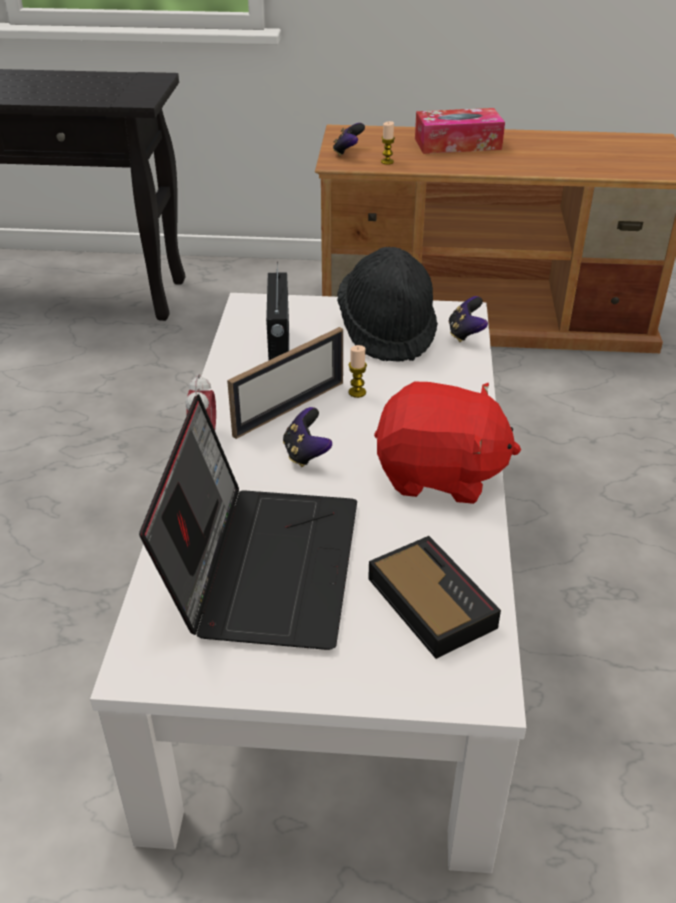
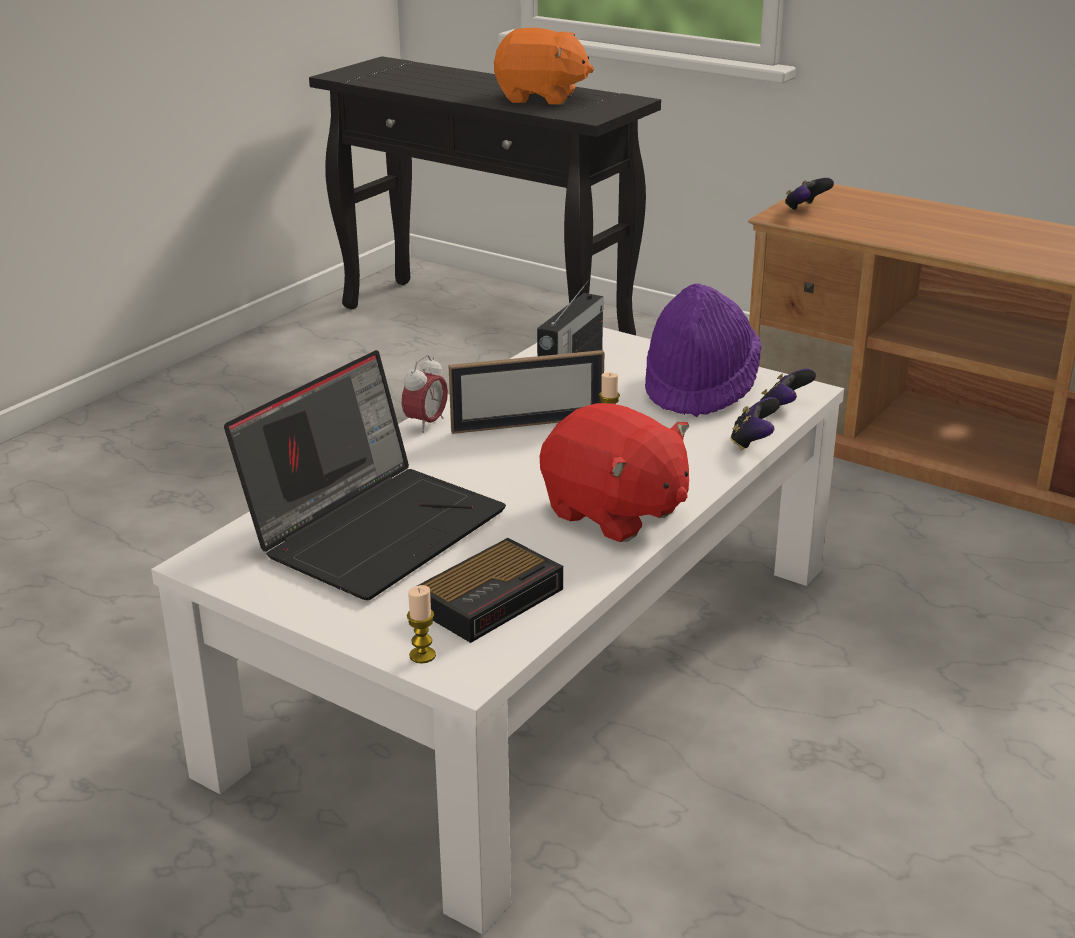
camera: 30 degrees right, 10 degrees down
game controller [283,407,332,467] -> game controller moved to [731,397,780,450]
black hat [337,247,438,362] -> purple hat [645,284,762,417]
alarm clock [368,536,501,659] -> alarm clock turned 45 degrees clockwise [417,538,563,643]
candle [381,121,395,165] -> candle moved to [407,585,436,664]
tissue box [415,108,505,154] -> none
none -> orange plush toy [494,28,594,105]

